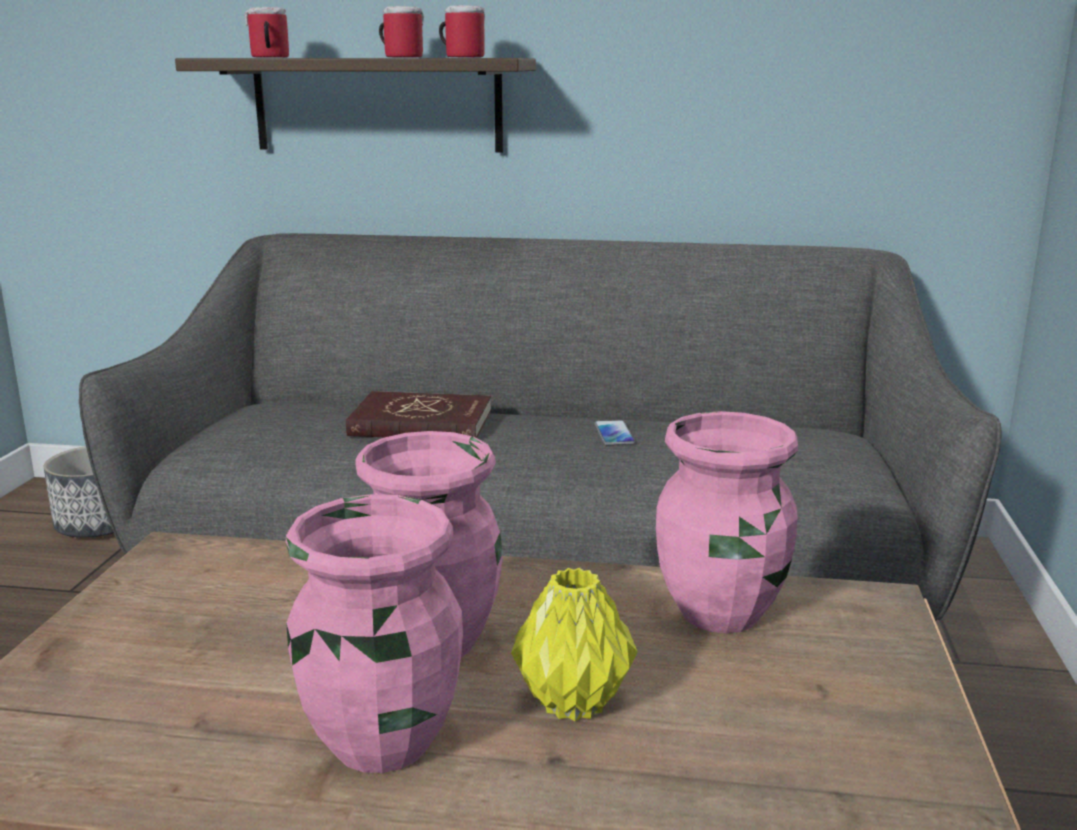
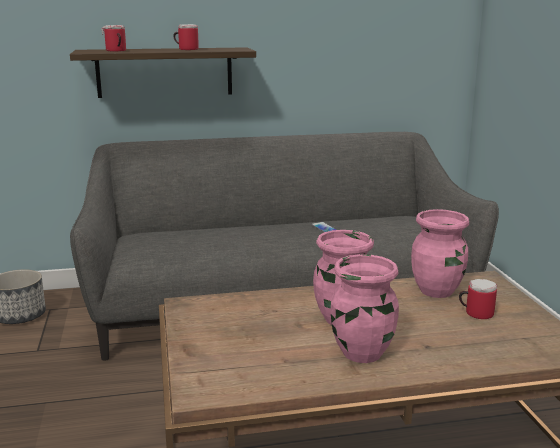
camera: 20 degrees left, 0 degrees up
red book [346,391,491,438] -> none
mug [439,5,485,57] -> mug moved to [459,279,497,319]
yellow vase [511,568,637,721] -> none

